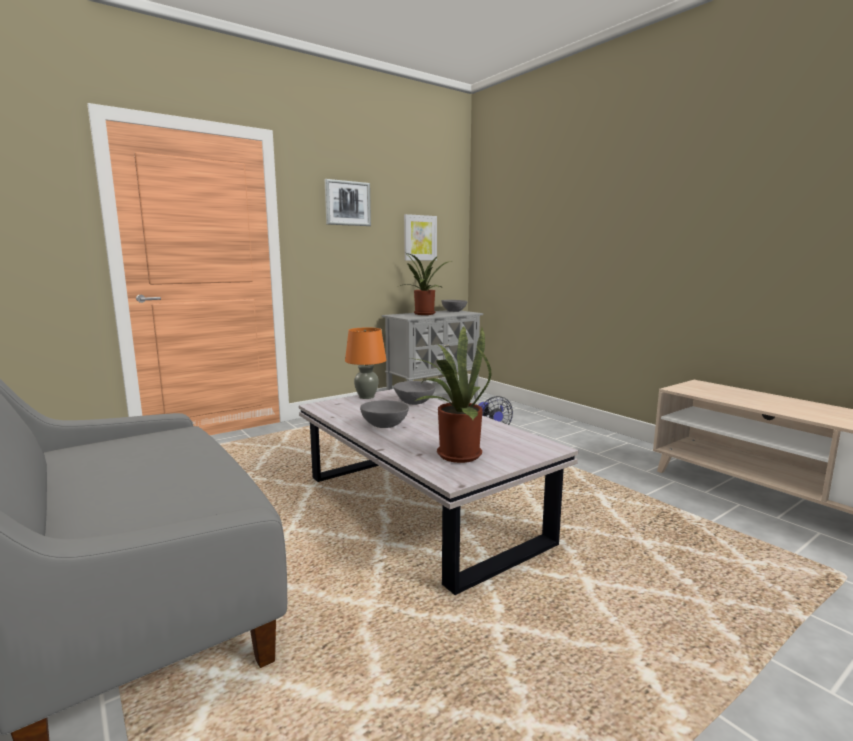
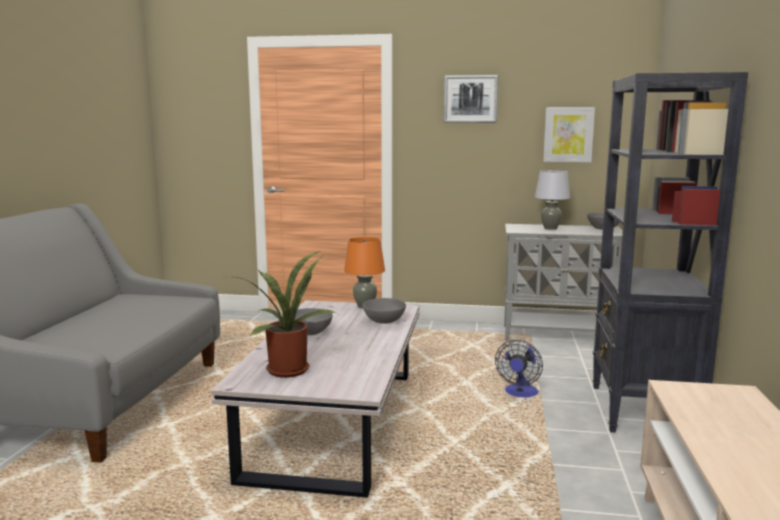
camera: 45 degrees right, 0 degrees up
potted plant [400,253,451,315] -> grey table lamp [535,170,570,230]
none -> black bookcase [593,72,748,433]

